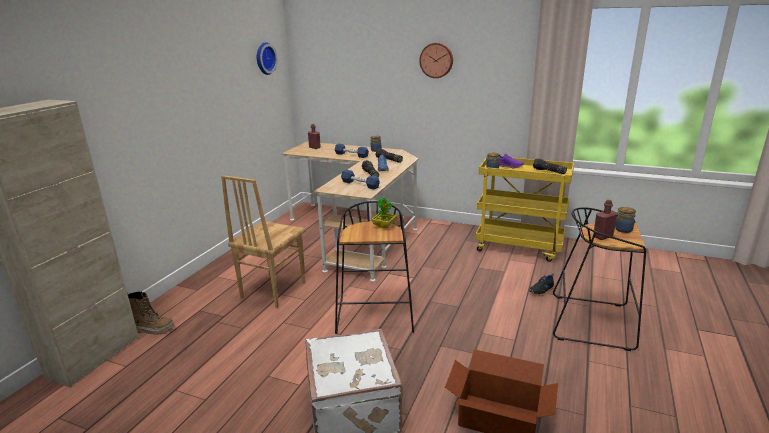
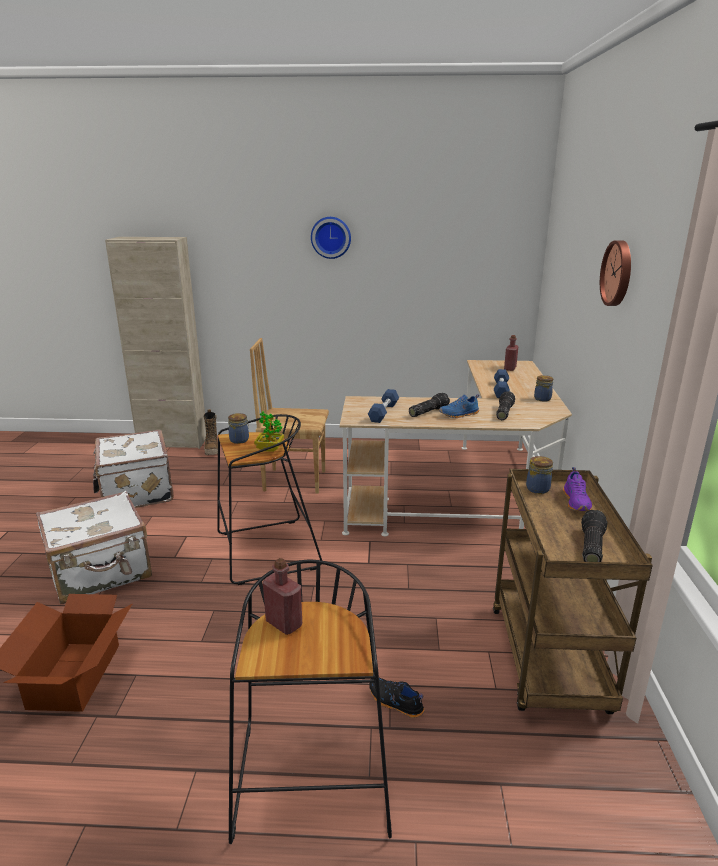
camera: 70 degrees right, 0 degrees up
wall clock [257,42,277,75] -> wall clock moved to [311,217,351,259]
yellow cart [475,157,574,262] -> brown cart [493,469,653,714]
jar [615,207,636,233] -> jar moved to [228,413,249,444]
none -> white suitcase [93,430,174,508]

